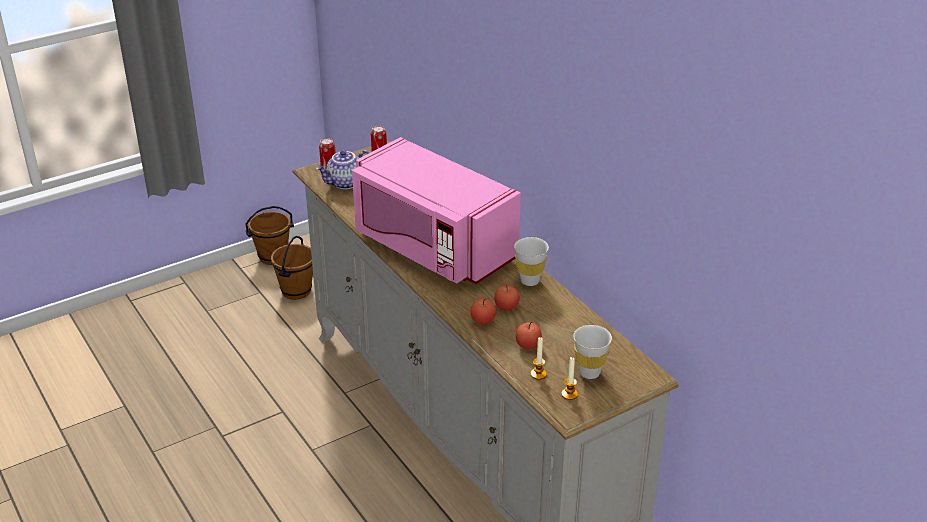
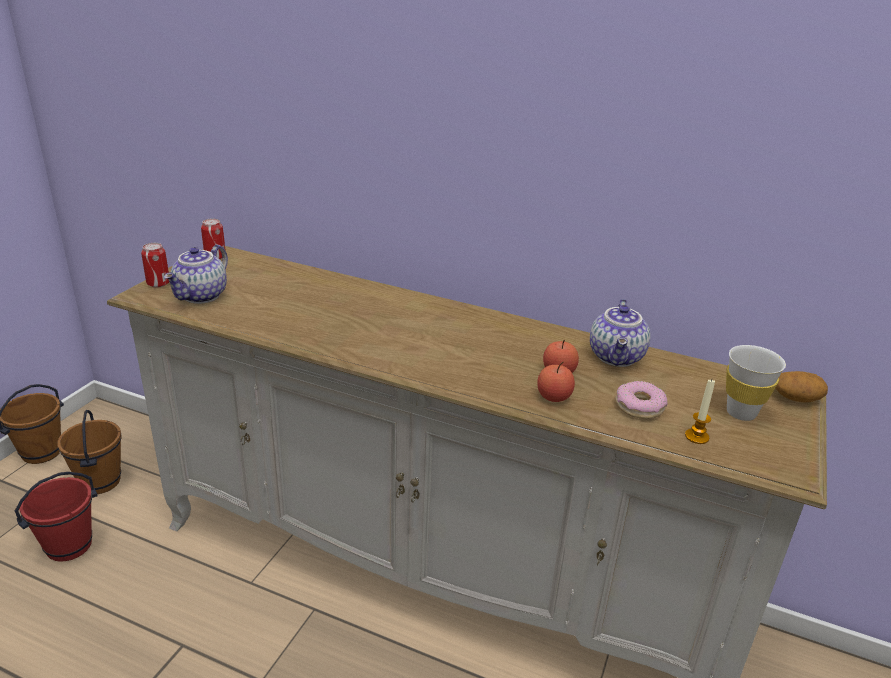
camera: 35 degrees left, 5 degrees down
pink microwave [352,137,521,284] -> none
white cup [514,237,549,286] -> none
apple [516,322,542,349] -> donut [615,381,668,419]
candle [561,357,578,400] -> none
none -> red bucket [15,472,97,562]
none -> teapot [590,299,650,367]
none -> potato [775,371,828,402]

